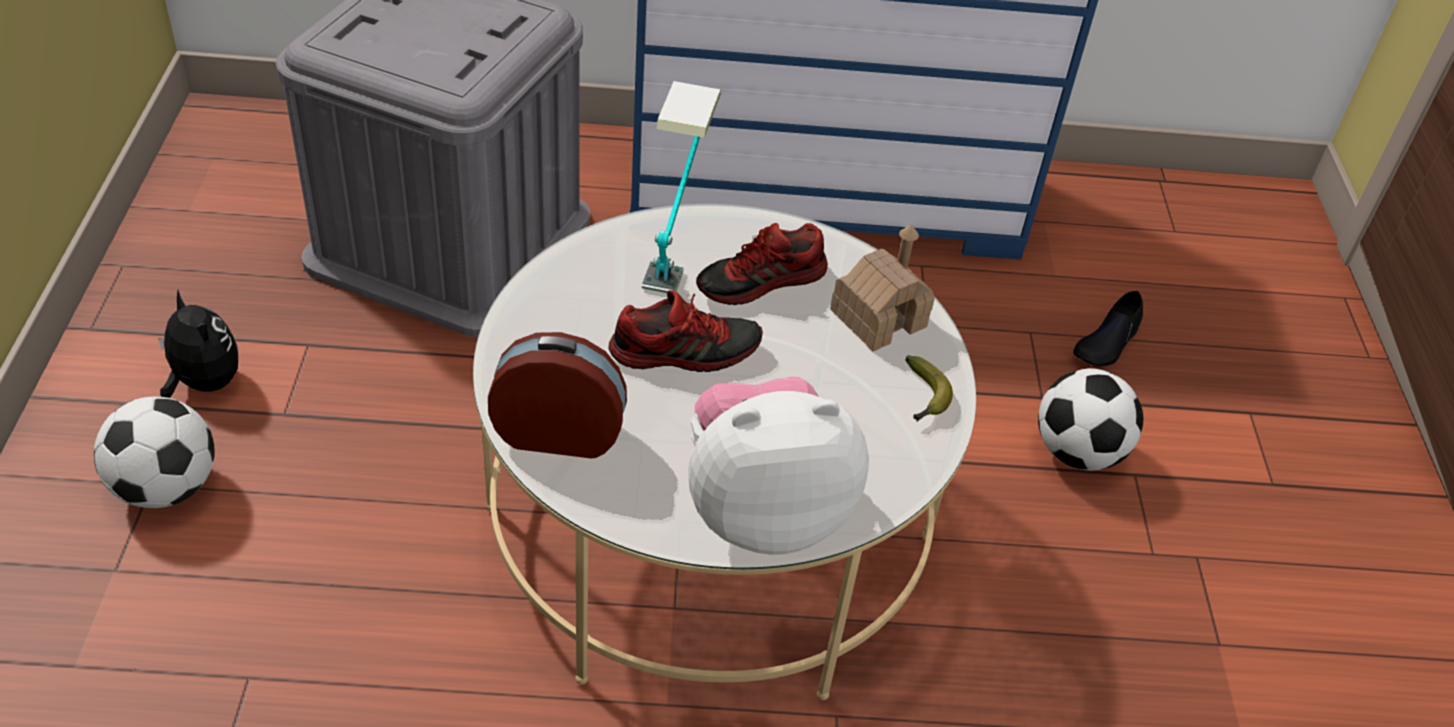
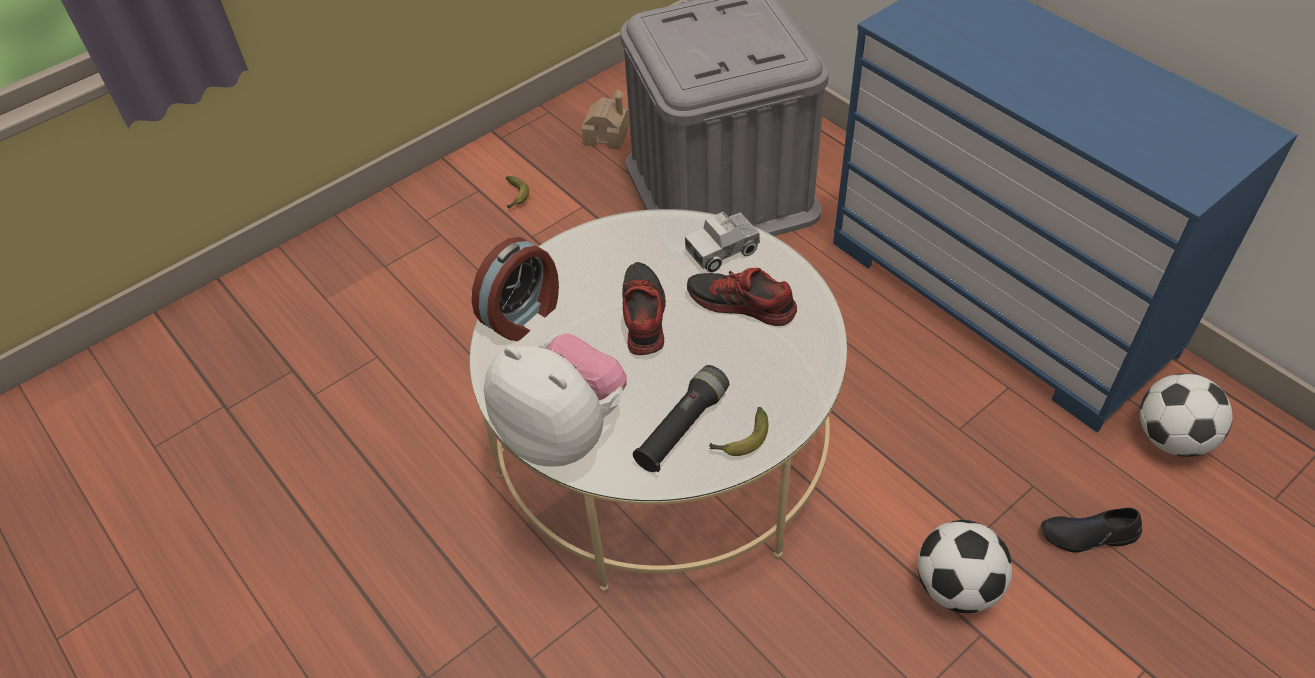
camera: 55 degrees right, 5 degrees up
football [94,397,215,508] -> football moved to [1140,373,1233,457]
plush toy [158,290,238,398] -> banana [506,176,529,209]
alarm clock [488,332,627,458] -> alarm clock turned 75 degrees clockwise [472,237,559,341]
shoe [609,290,763,372] -> shoe turned 135 degrees counterclockwise [622,262,666,355]
table lamp [642,81,721,293] -> toy truck [685,212,760,273]
toy house [830,224,935,351] -> toy house moved to [582,90,629,150]
none -> black flashlight [633,365,729,472]

